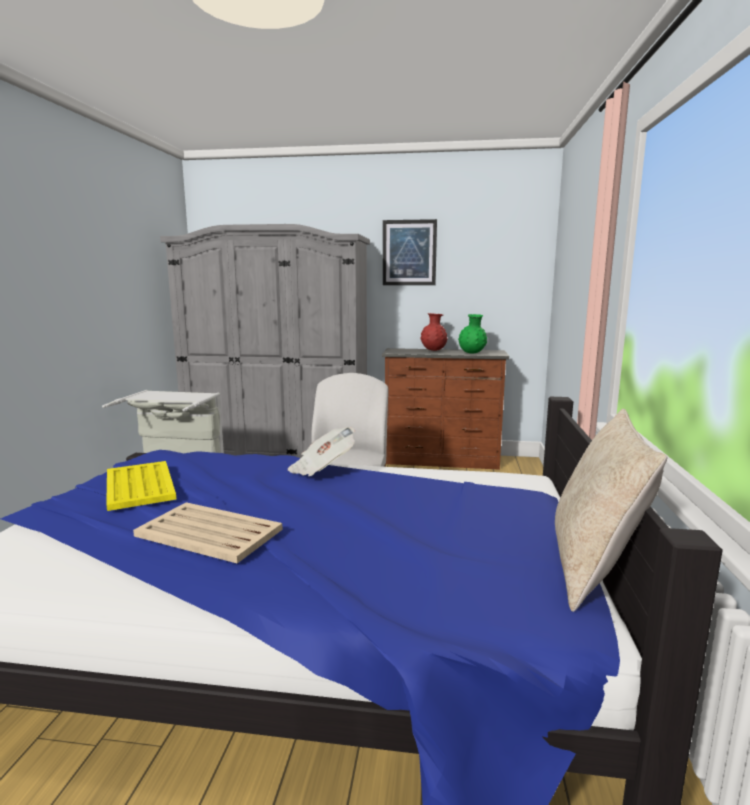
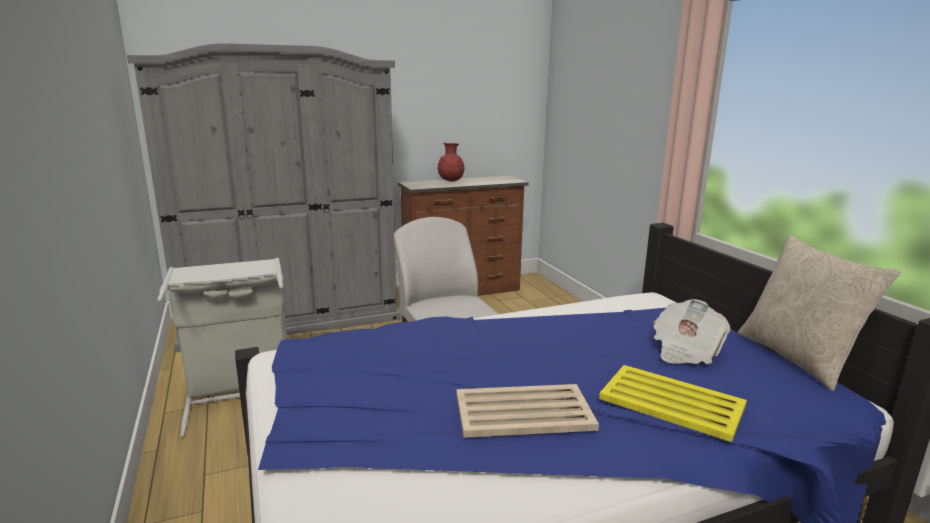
camera: 30 degrees left, 5 degrees up
yellow tray [106,461,176,511] -> yellow tray moved to [599,365,747,442]
newspaper [288,427,355,476] -> newspaper moved to [653,299,730,364]
picture [383,219,437,285] -> none
green vase [458,314,487,354] -> none

